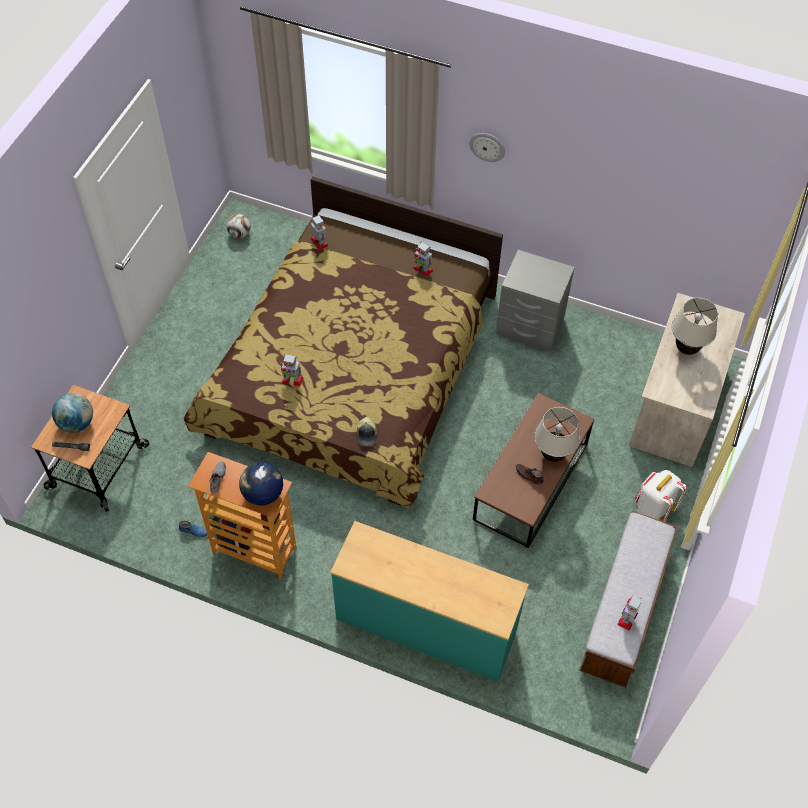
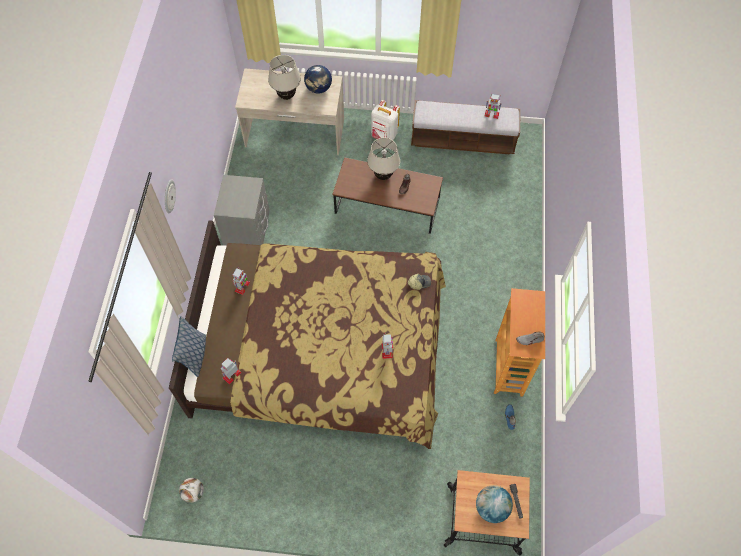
camera: 105 degrees left, 5 degrees up
globe [239,462,283,506] -> globe moved to [304,65,332,94]
turquoise dresser [330,521,529,682] -> none
none -> pillow [172,316,206,377]

